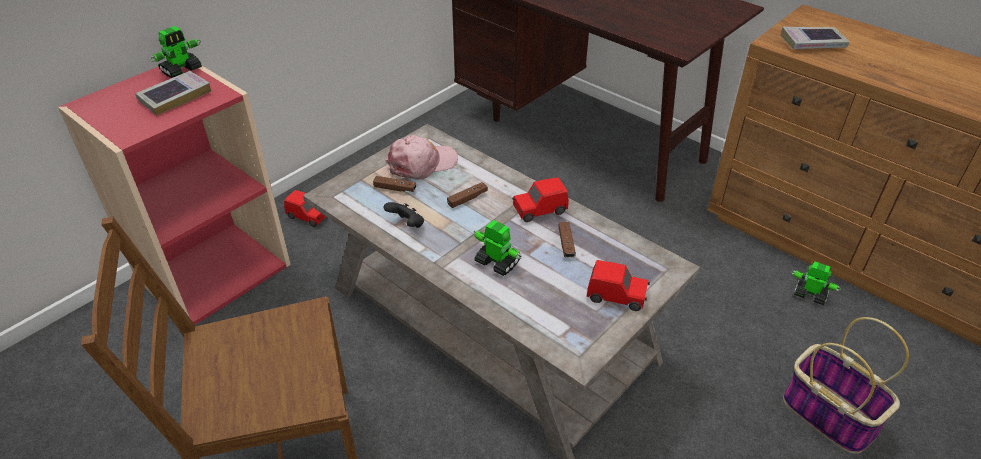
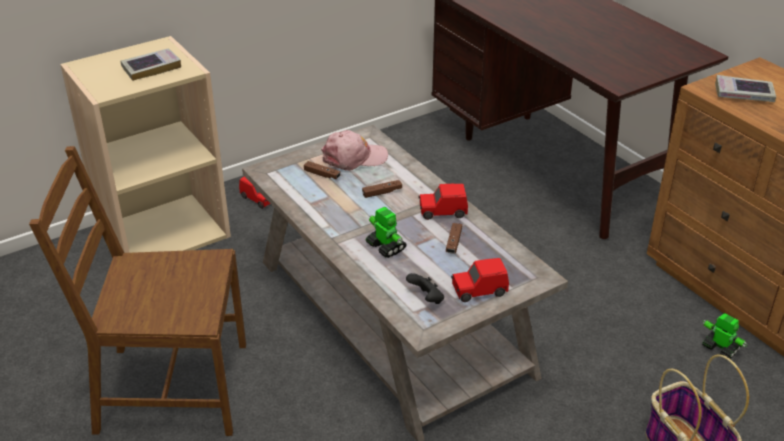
camera: 15 degrees right, 5 degrees down
red bookcase [58,66,291,325] -> beige bookcase [60,36,231,253]
toy robot [150,26,202,78] -> none
black game controller [384,202,424,228] -> black game controller moved to [406,273,444,304]
red toy car [587,260,650,311] -> red toy car turned 135 degrees clockwise [451,258,509,302]

